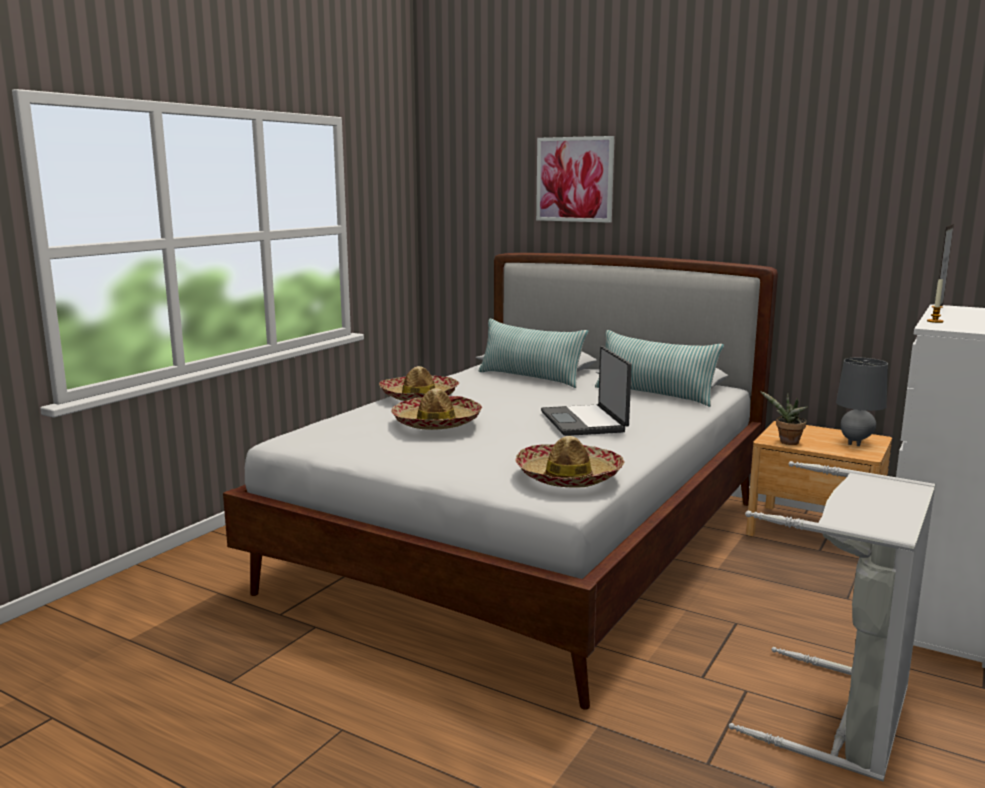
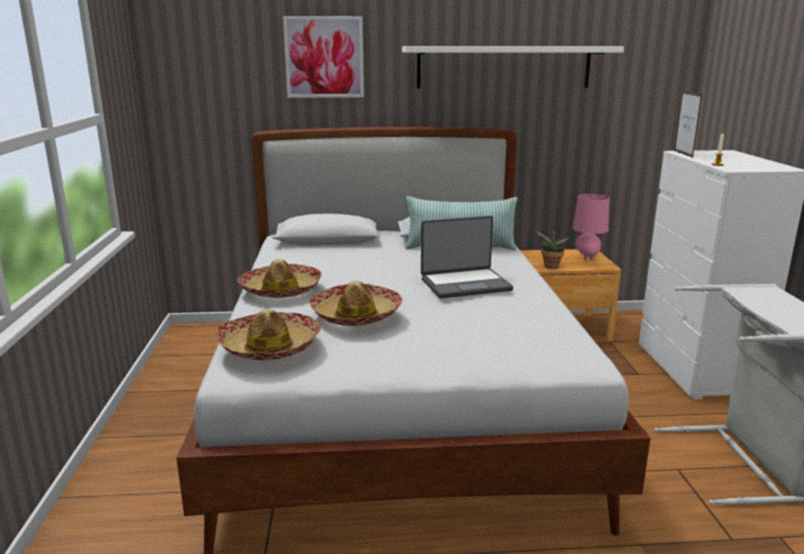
camera: 35 degrees left, 5 degrees up
pillow [479,319,588,388] -> none
hat [515,436,625,488] -> hat moved to [216,309,321,360]
laptop [541,346,632,436] -> laptop turned 60 degrees counterclockwise [421,216,513,298]
grey table lamp [836,358,888,446] -> pink table lamp [573,194,610,260]
none -> white shelf [402,46,624,88]

